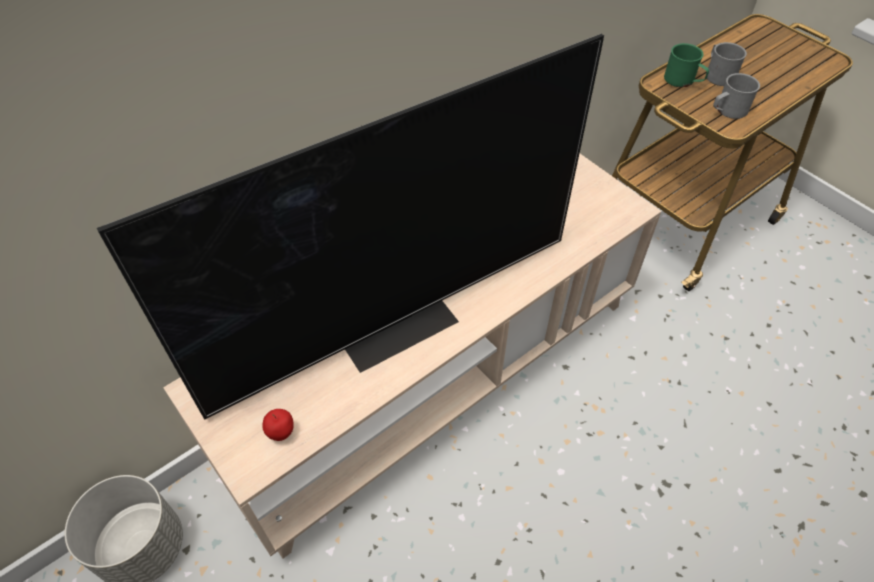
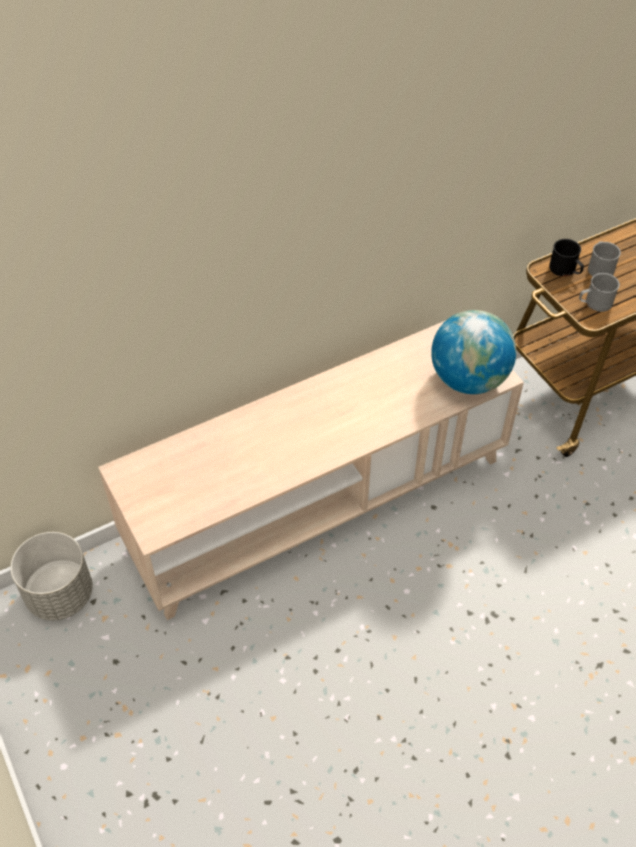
camera: 10 degrees right, 0 degrees up
television [97,34,604,420] -> none
apple [262,409,294,441] -> none
green mug [664,43,709,87] -> black mug [549,239,584,277]
none -> globe [431,310,516,394]

